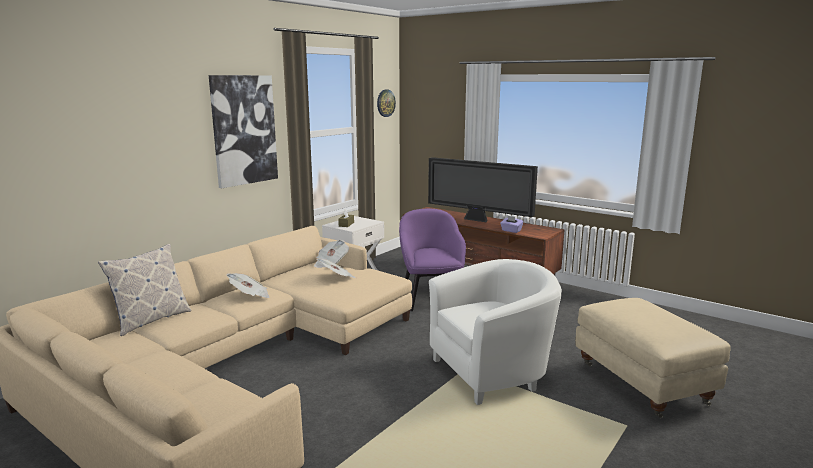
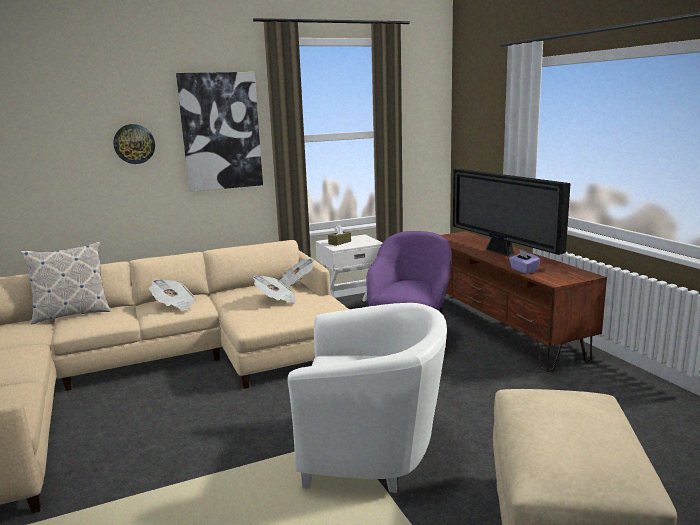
camera: 30 degrees right, 0 degrees up
wall clock [377,89,396,117] -> wall clock moved to [113,124,155,164]

